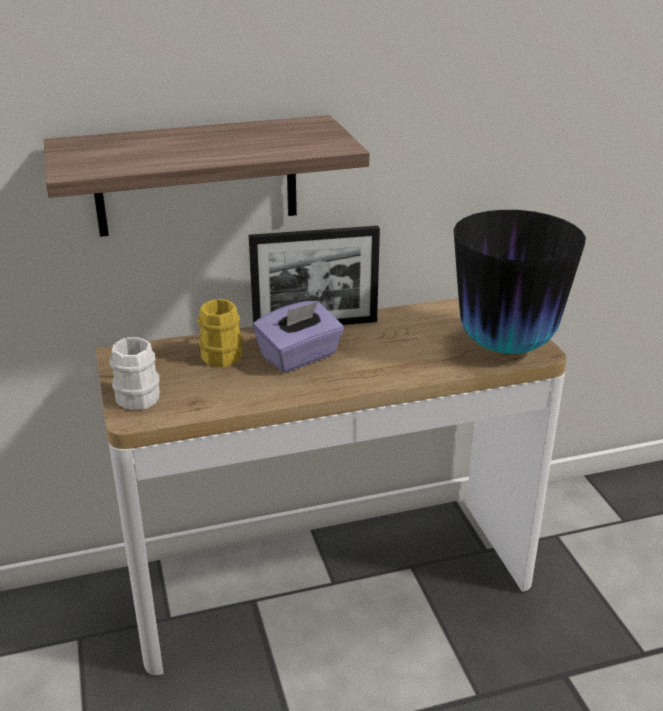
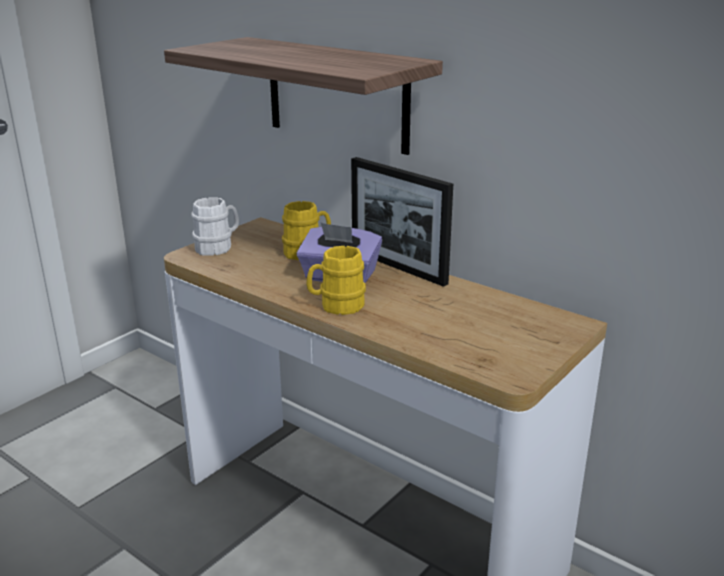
camera: 55 degrees right, 5 degrees down
vase [453,210,586,354] -> none
none -> yellow mug [306,246,366,315]

